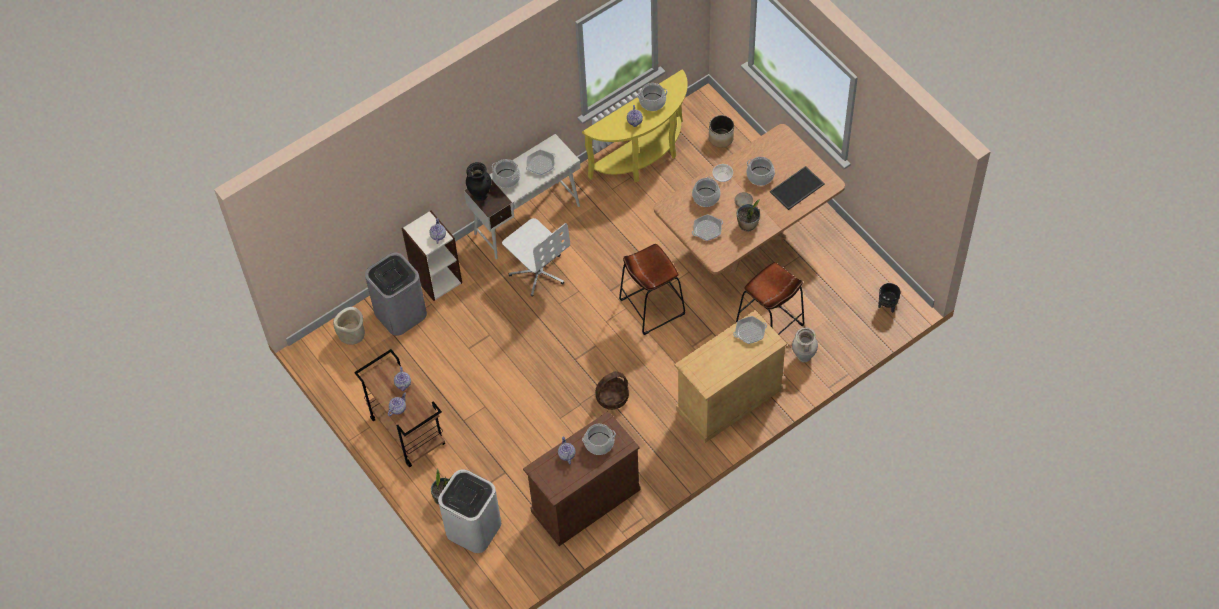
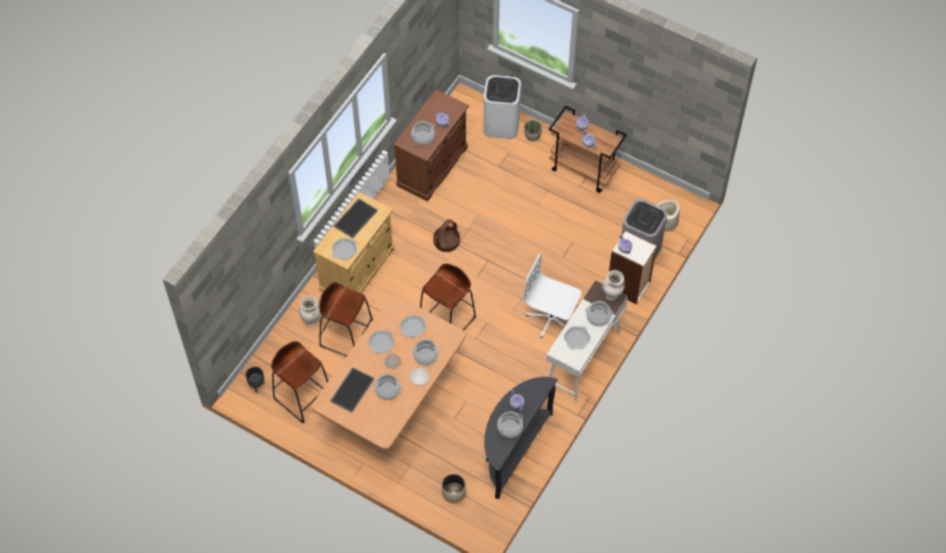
camera: 155 degrees right, 0 degrees up
black vase [466,162,491,201] -> beige vase [602,270,625,301]
yellow console table [582,69,688,182] -> black console table [484,377,558,500]
potted plant [737,200,760,231] -> frying pan [368,330,395,354]
none -> brown stool [271,341,328,423]
none -> tray [334,199,378,238]

